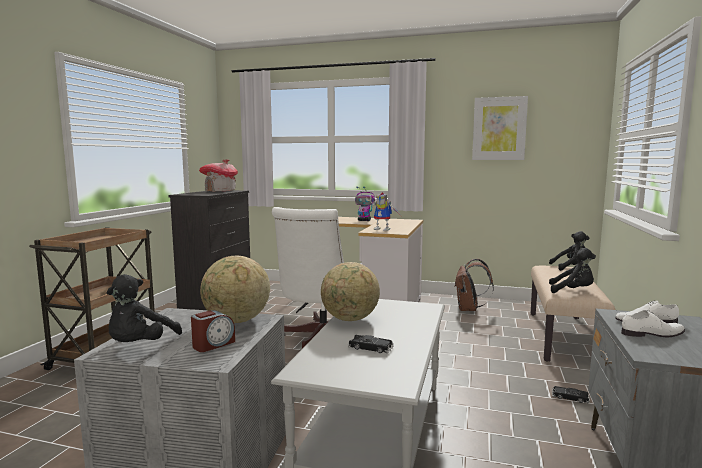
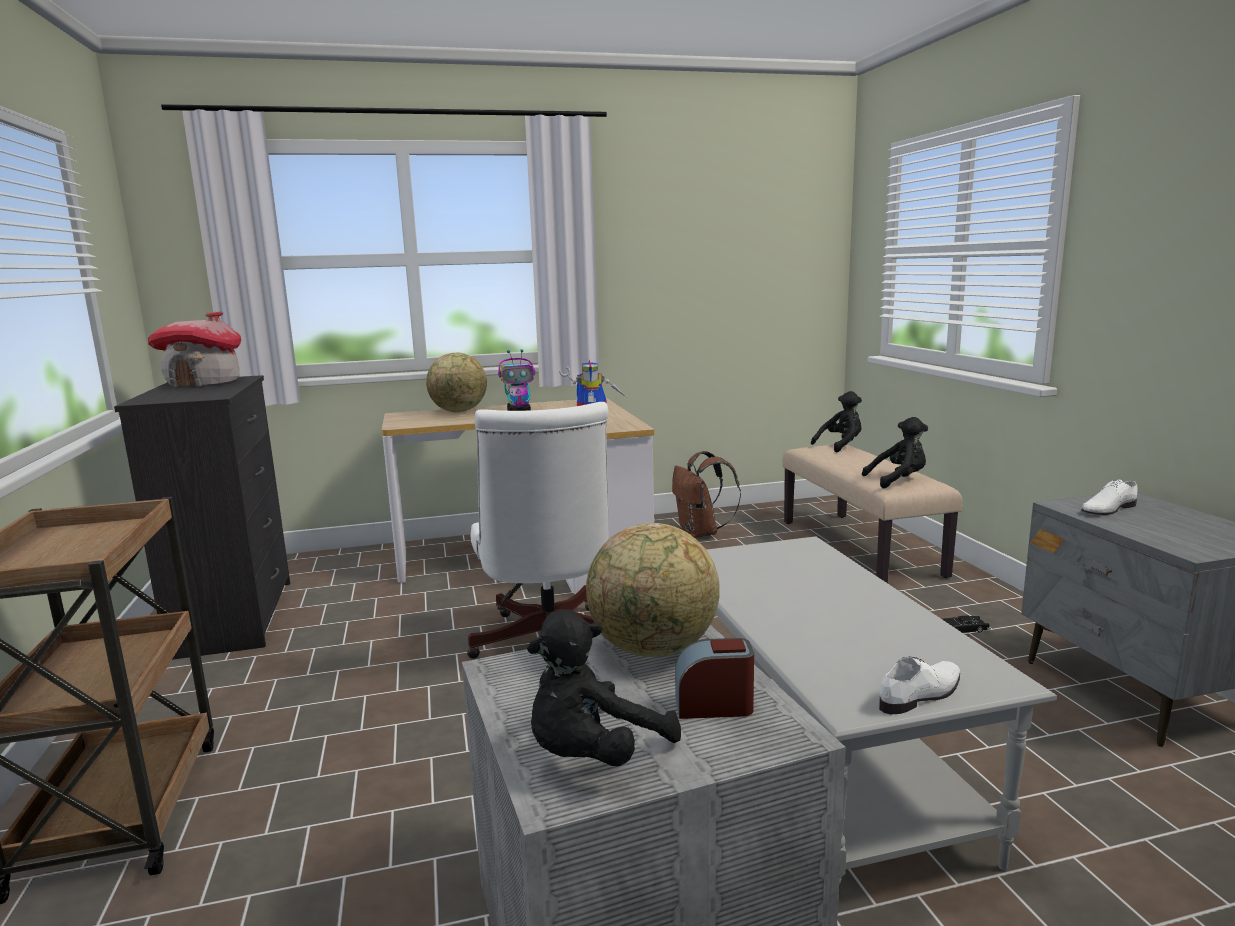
camera: 30 degrees left, 5 degrees up
black plush toy [106,274,182,342] -> black plush toy turned 60 degrees clockwise [527,609,681,766]
alarm clock [191,310,235,352] -> alarm clock turned 105 degrees counterclockwise [675,638,754,719]
globe [321,262,380,321] -> globe moved to [426,353,487,412]
black toy car [348,335,394,353] -> none
picture [472,96,528,160] -> none
white shoe [621,310,685,338] -> white shoe moved to [879,657,960,715]

